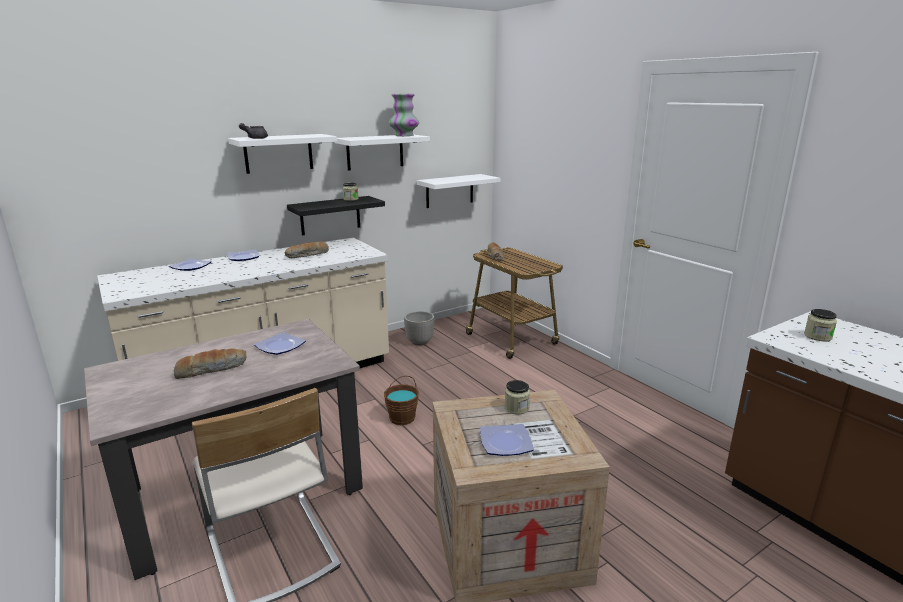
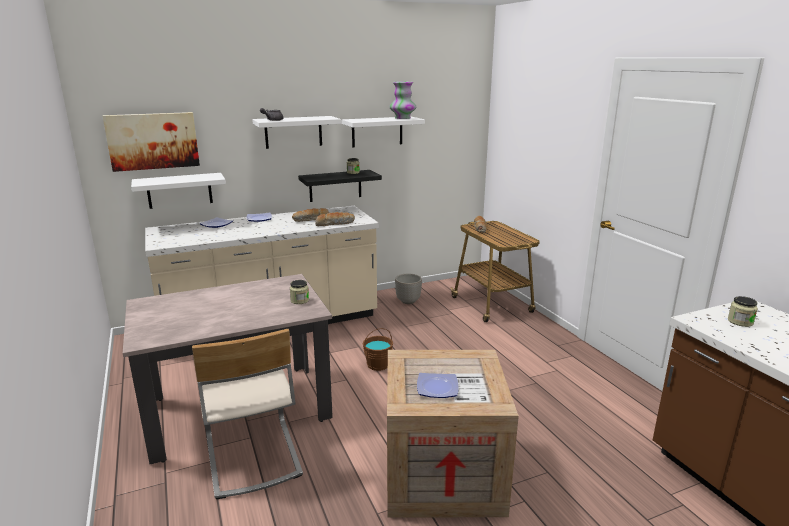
camera: 10 degrees right, 0 degrees up
bread [173,348,247,379] -> bread moved to [315,212,355,226]
plate [254,332,306,355] -> none
white shelf [417,174,501,208] -> white shelf moved to [131,173,226,209]
jar [504,380,530,415] -> jar moved to [290,280,309,304]
none -> picture [103,112,200,172]

